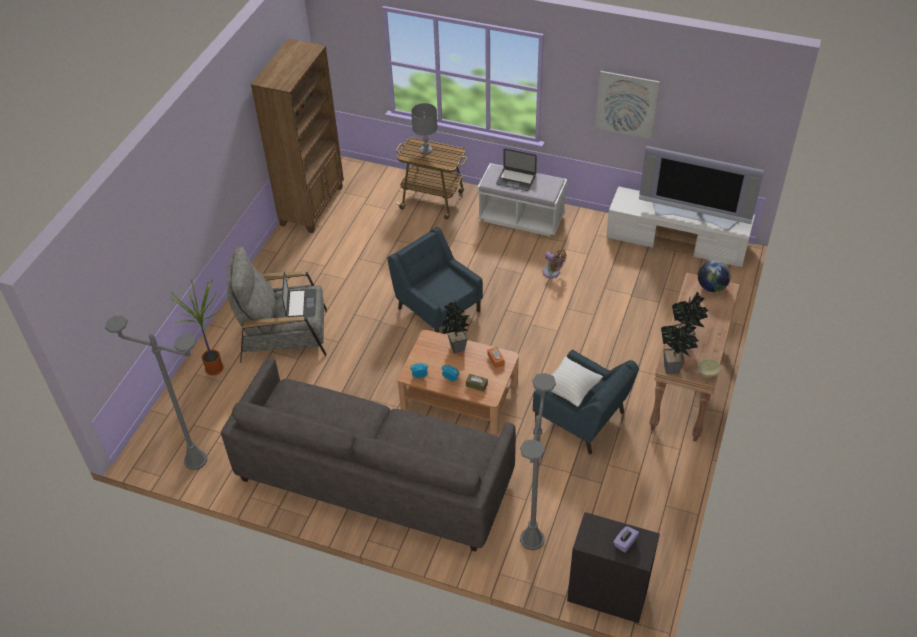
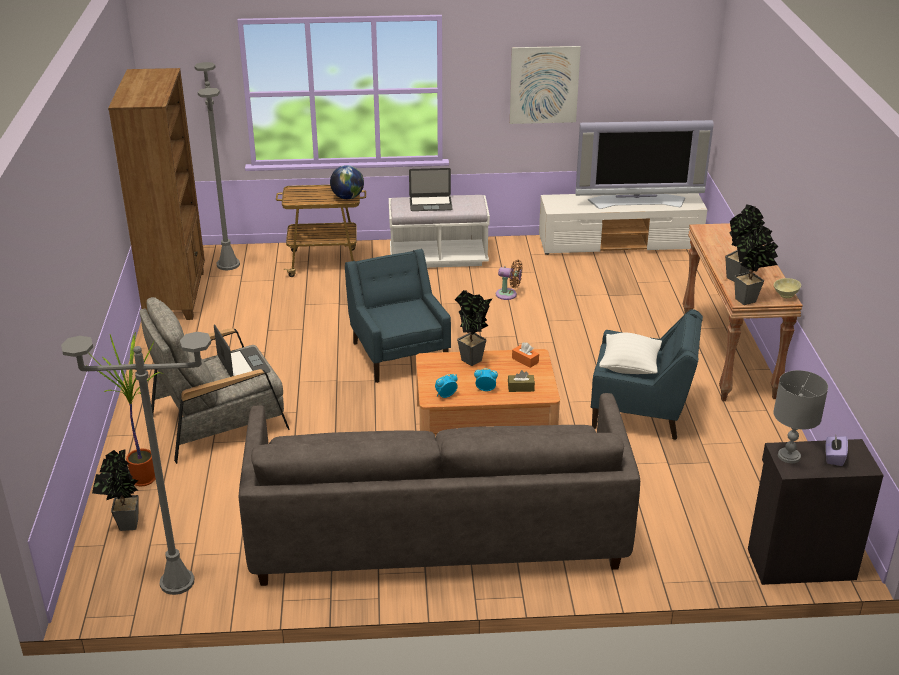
camera: 25 degrees left, 15 degrees down
blue armchair [387,227,483,333] -> blue armchair turned 45 degrees clockwise [345,249,451,383]
grey table lamp [411,103,438,154] -> grey table lamp moved to [773,370,828,463]
grey floor lamp [520,373,556,550] -> grey floor lamp moved to [194,62,240,270]
globe [698,260,731,292] -> globe moved to [330,165,364,199]
none -> potted plant [92,449,139,531]

